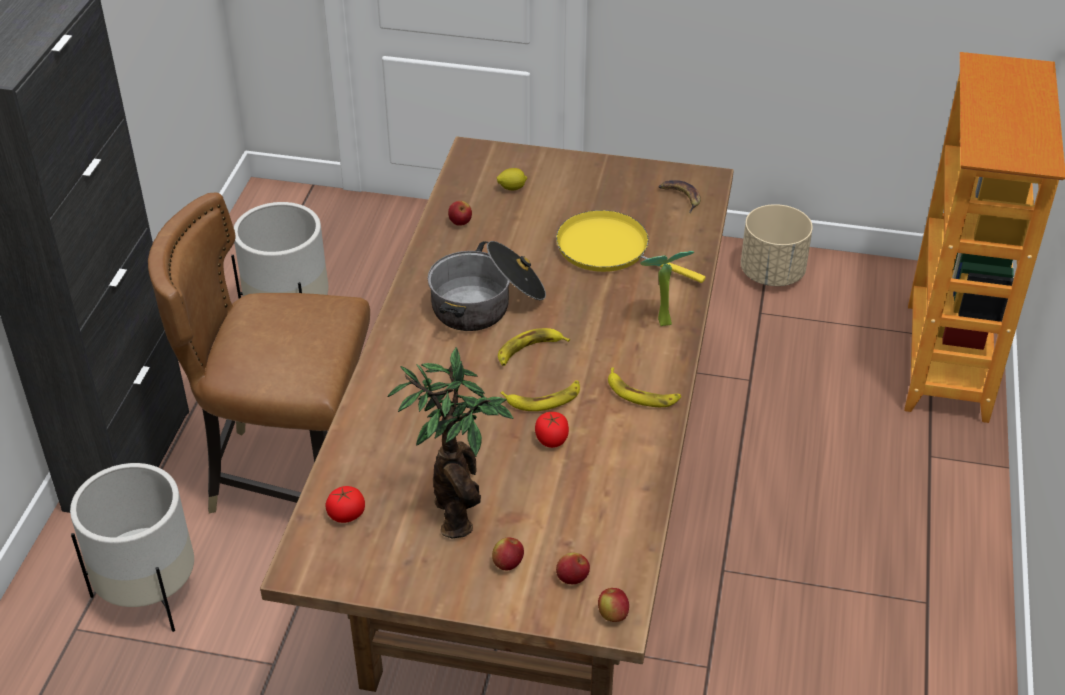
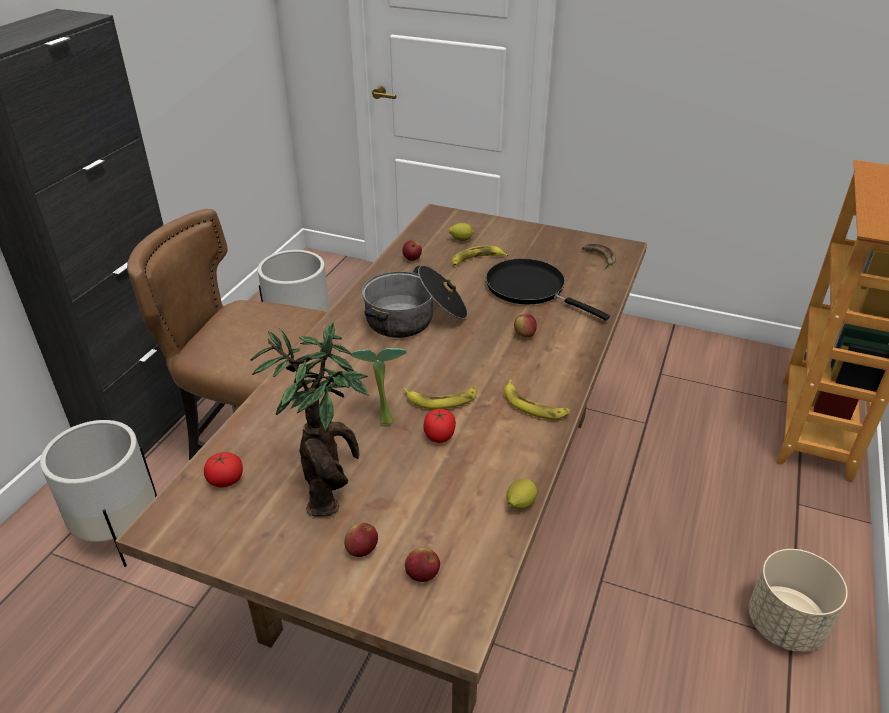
camera: 10 degrees right, 5 degrees down
banana [498,328,570,366] -> banana moved to [452,246,508,266]
yellow frying pan [556,210,706,283] -> black frying pan [486,259,610,321]
apple [598,588,629,622] -> apple moved to [514,314,537,337]
potted plant [640,251,694,326] -> potted plant moved to [351,348,407,424]
beige planter [741,204,813,286] -> beige planter moved to [748,549,848,652]
none -> lemon [506,478,537,510]

